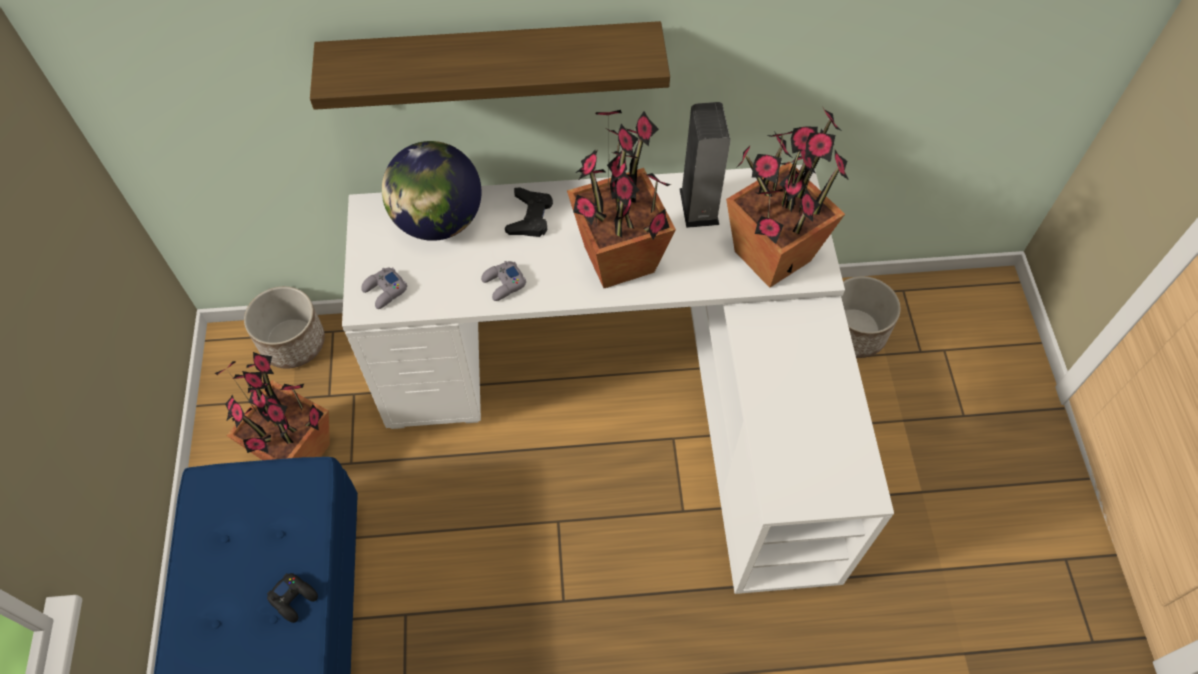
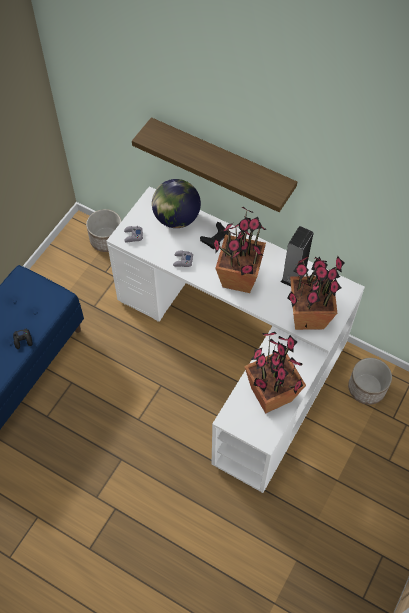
camera: 35 degrees right, 0 degrees up
potted plant [215,352,330,460] -> potted plant moved to [244,332,306,414]

